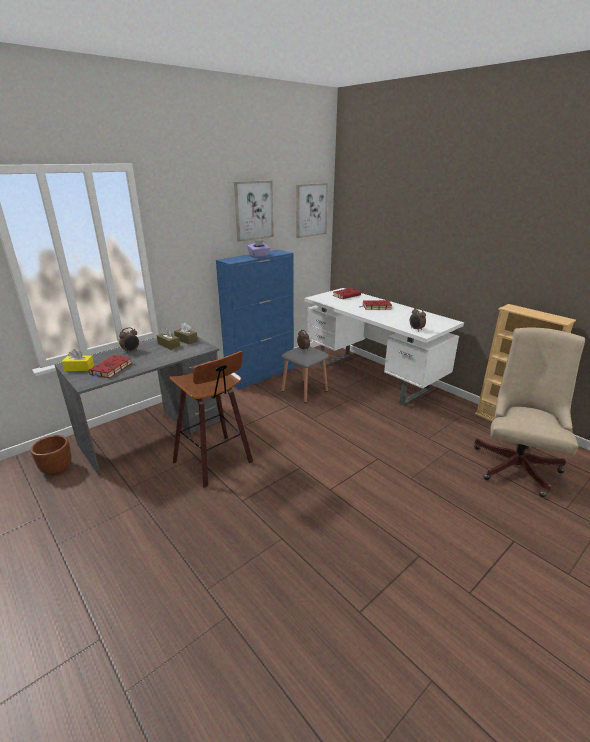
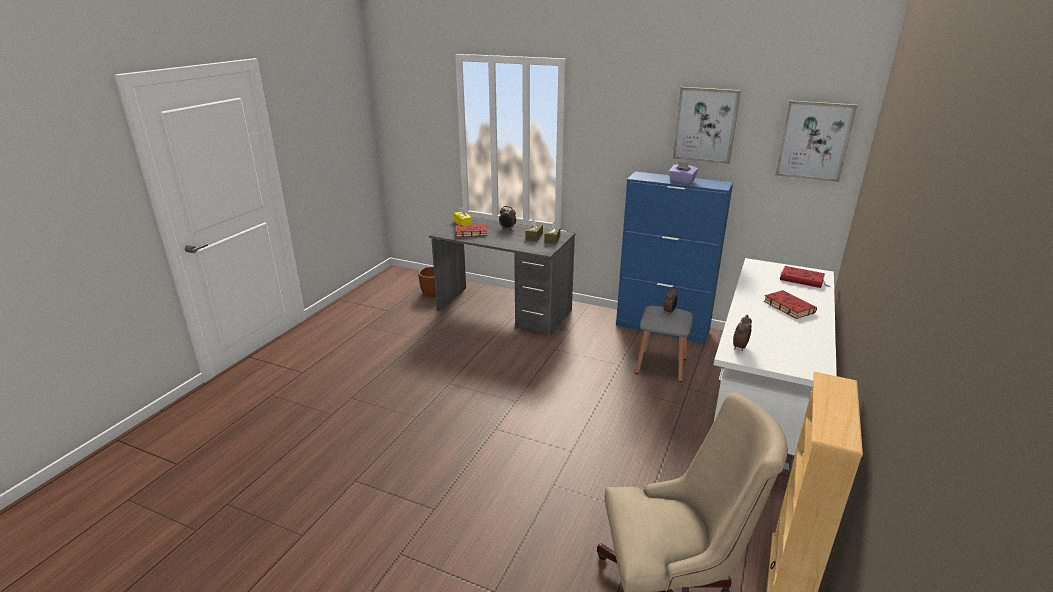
camera: 65 degrees right, 0 degrees up
stool [170,351,253,488] -> none

